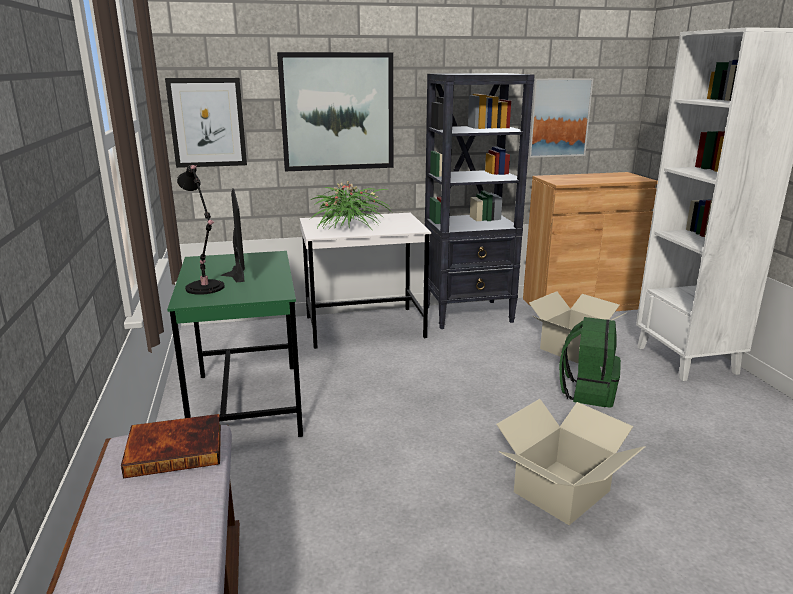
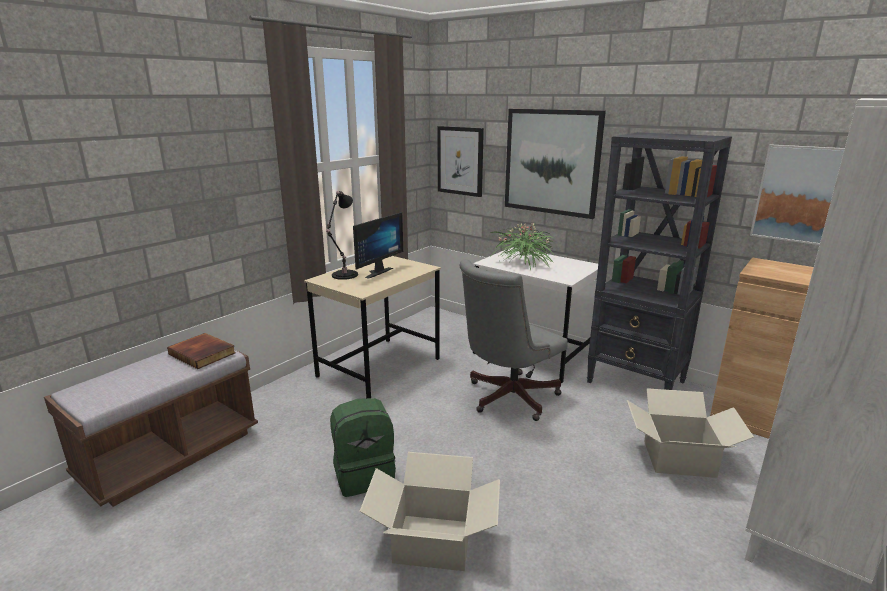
camera: 50 degrees right, 0 degrees up
green desk [167,251,303,437] -> beige desk [304,256,441,398]
green backpack [559,317,621,408] -> green backpack moved to [330,398,396,497]
none -> grey office chair [459,259,568,421]

